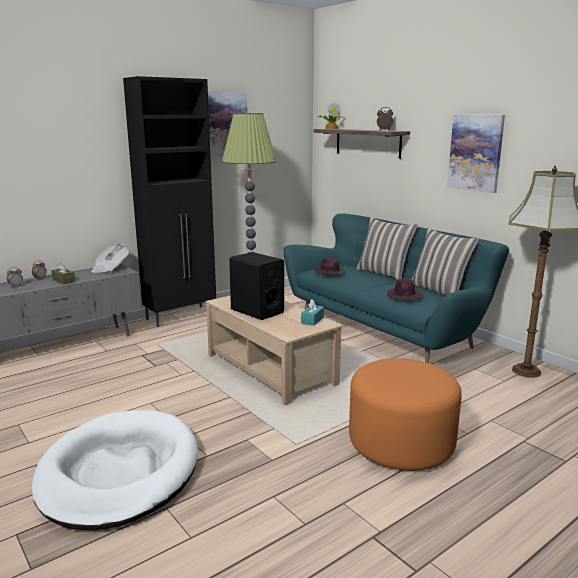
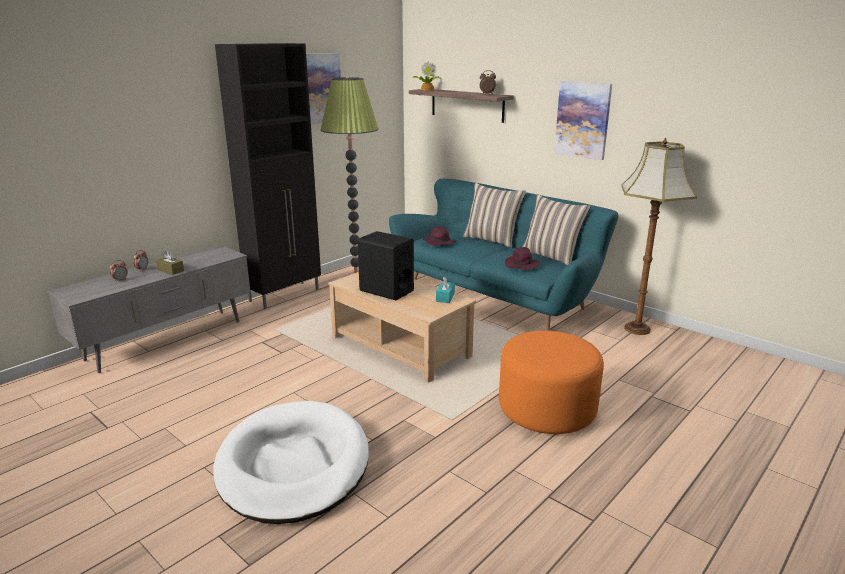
camera: 10 degrees left, 5 degrees up
newspaper [91,244,129,273] -> none

